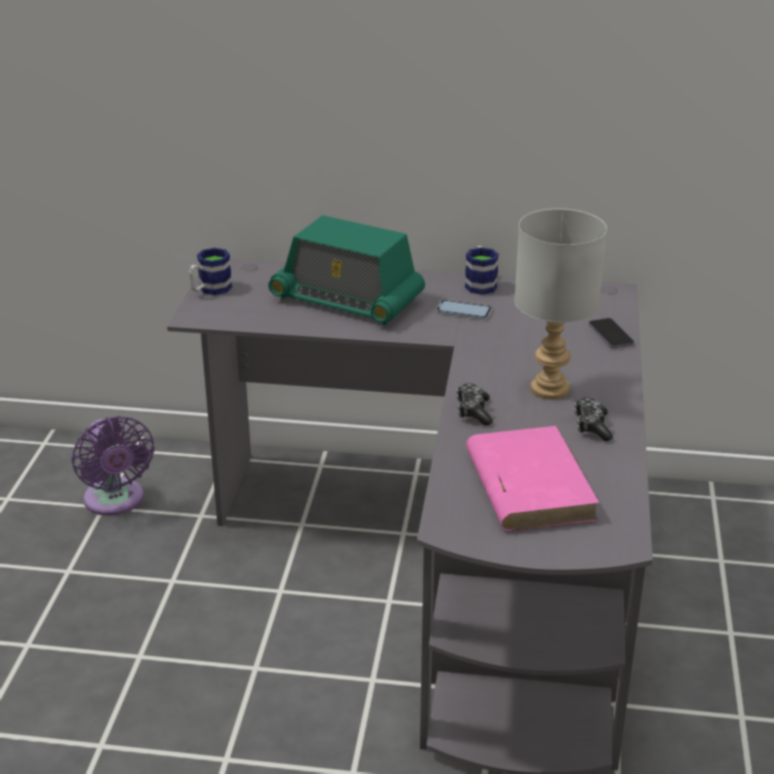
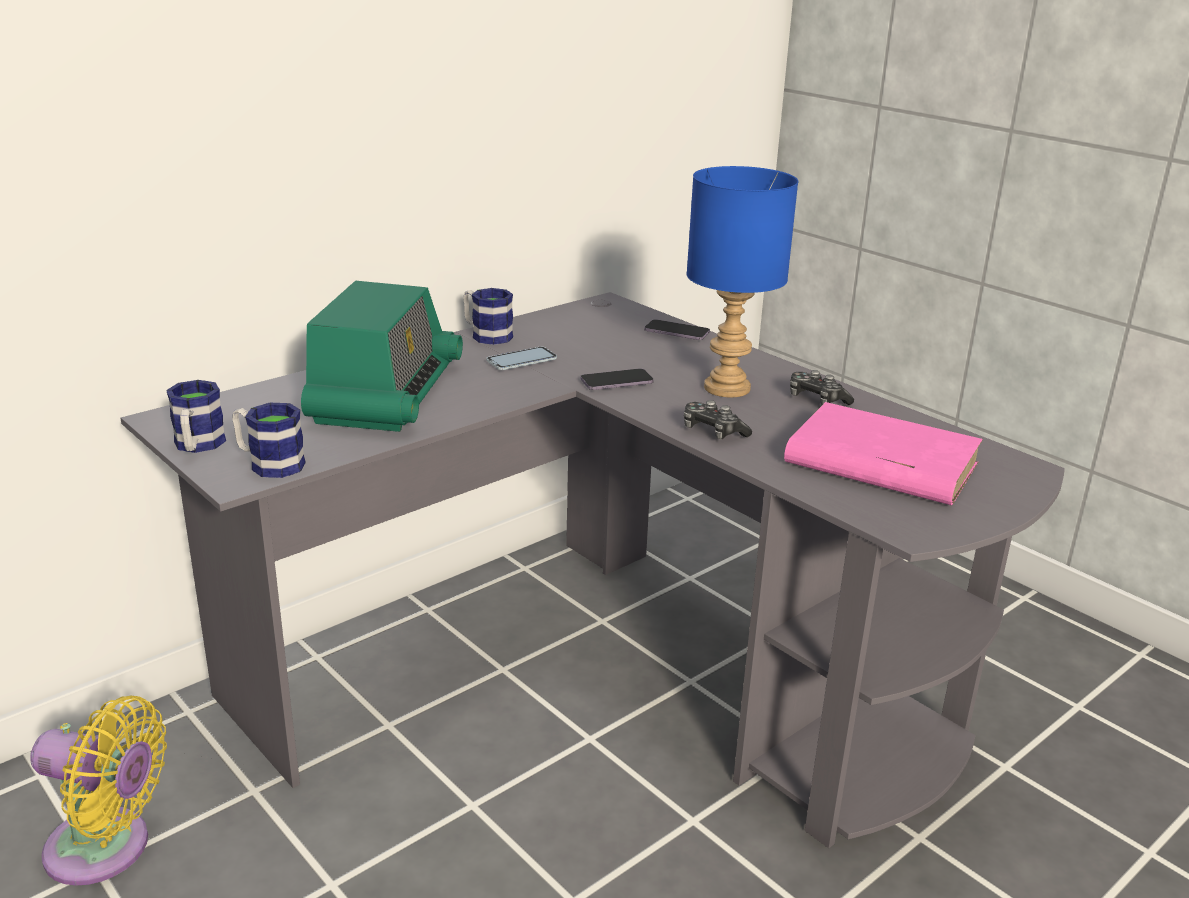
camera: 50 degrees left, 5 degrees down
purple fan [71,416,155,516] -> yellow fan [30,696,167,886]
radio [268,215,425,325] -> radio turned 60 degrees counterclockwise [301,281,463,432]
grey table lamp [514,208,607,400] -> blue table lamp [686,166,798,397]
none -> mug [232,403,306,478]
none -> phone [580,368,654,390]

